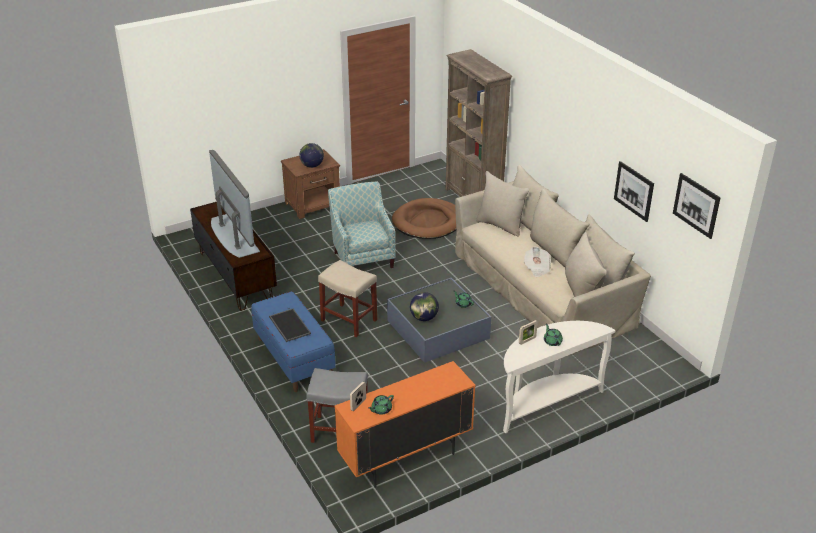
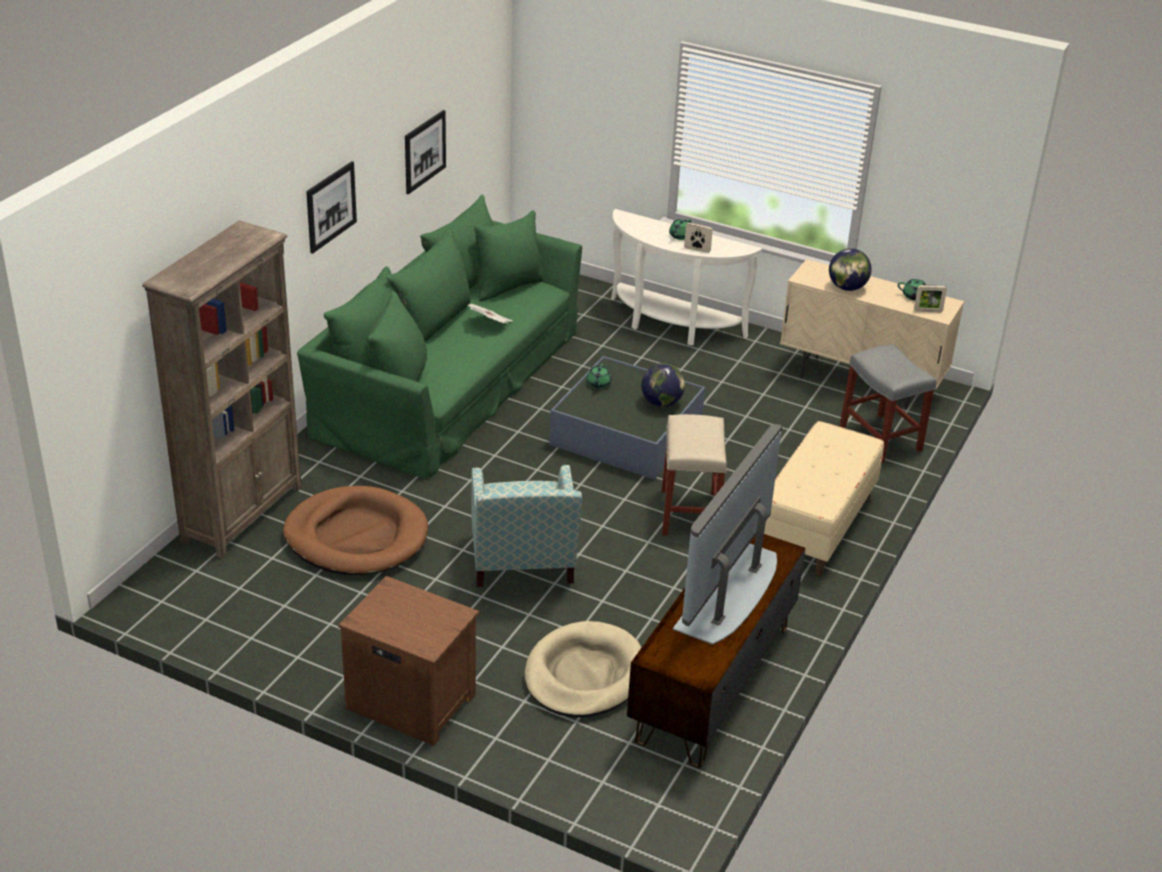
camera: 125 degrees left, 0 degrees up
blue bench [251,291,336,392] -> beige bench [764,421,884,577]
tray [269,309,311,342] -> none
globe [299,143,324,168] -> globe moved to [829,248,872,291]
armchair [328,181,395,268] -> armchair turned 45 degrees counterclockwise [472,465,582,587]
orange cabinet [335,361,476,488] -> beige cabinet [780,259,964,409]
beige sofa [455,165,651,356] -> green sofa [297,195,582,479]
picture [673,173,721,239] -> picture moved to [306,161,357,254]
none -> beige dog bed [525,621,642,718]

